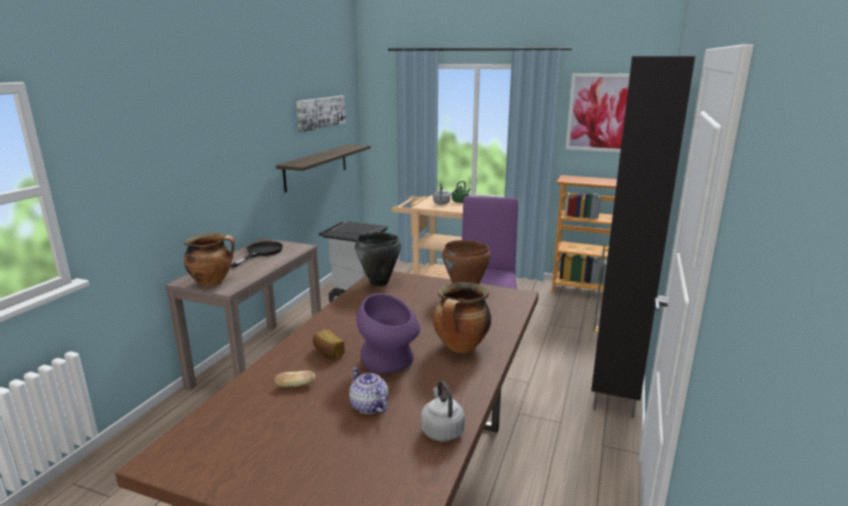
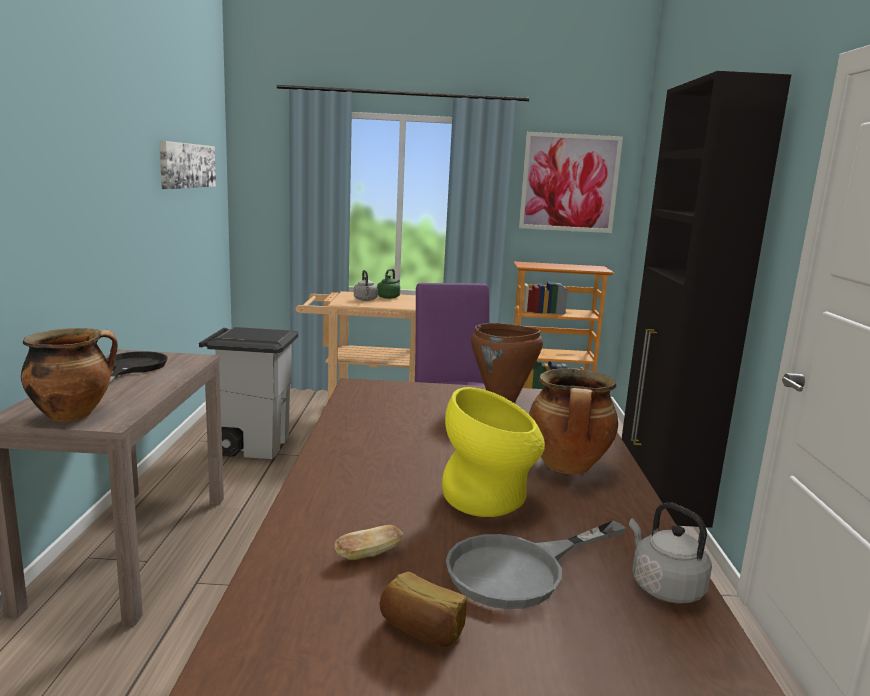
camera: 20 degrees left, 5 degrees down
shelf [276,144,371,192] -> none
bread [313,330,345,359] -> bread moved to [379,572,467,647]
teapot [349,367,388,414] -> grey frying pan [446,520,626,609]
black cooking pot [355,232,401,286] -> none
purple vase [356,293,420,374] -> yellow vase [442,387,545,517]

